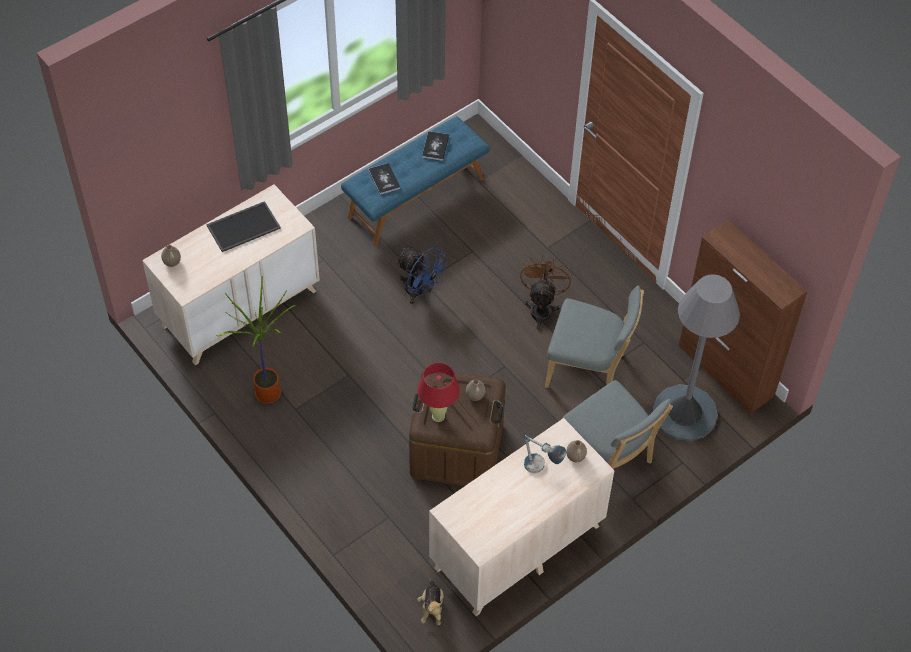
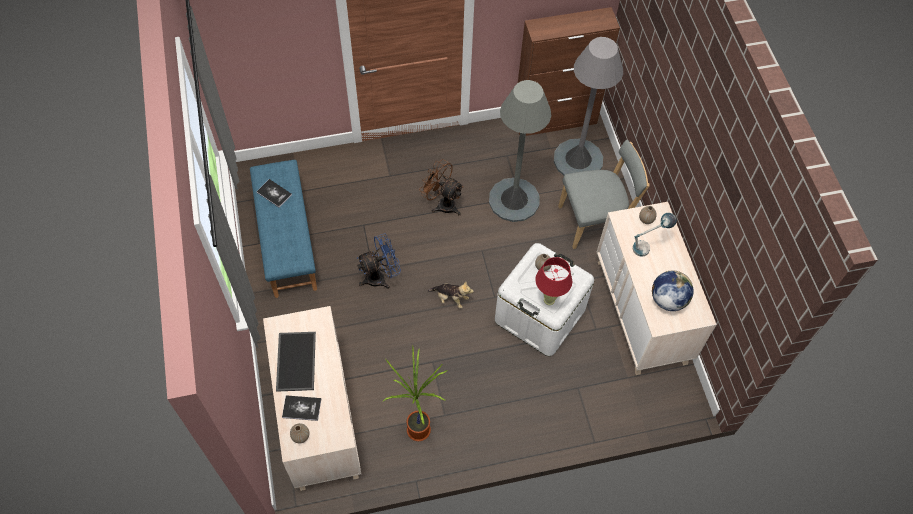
camera: 65 degrees left, 5 degrees up
book [369,163,400,195] -> book moved to [282,395,321,421]
brown storage box [409,371,506,487] -> white storage box [495,243,594,356]
plush toy [417,579,443,626] -> plush toy moved to [428,282,474,309]
grey chair [545,285,644,388] -> grey floor lamp [489,80,551,222]
none -> globe [652,271,694,311]

